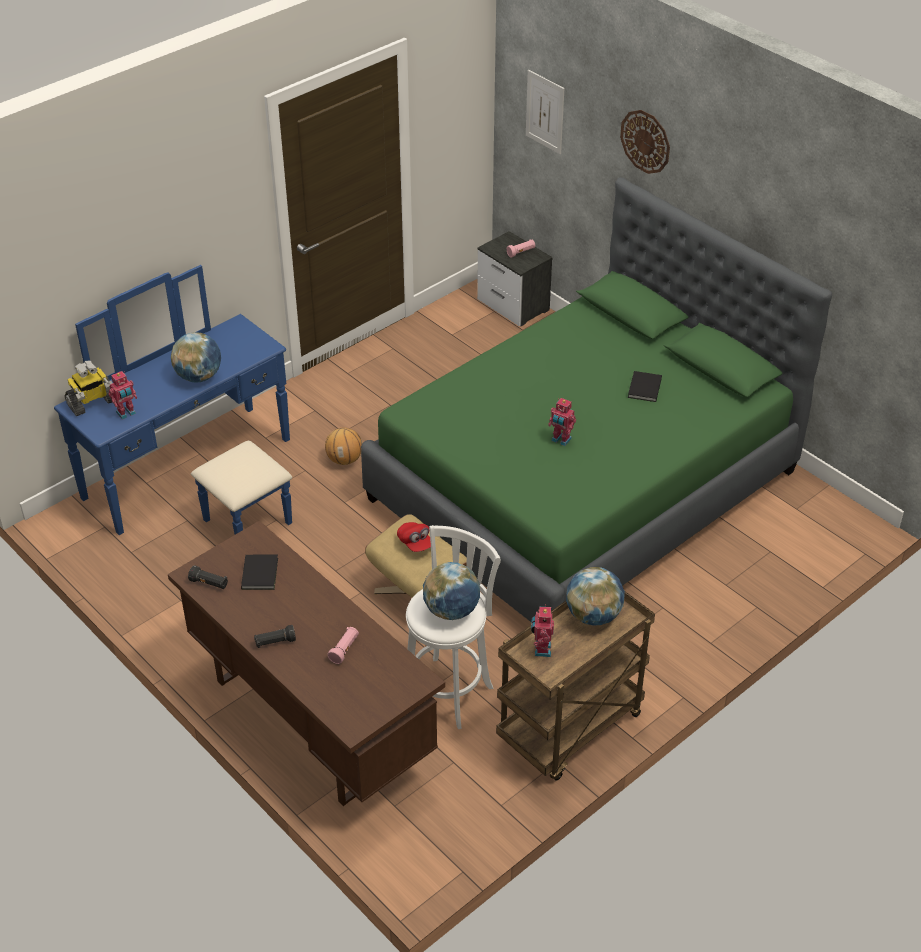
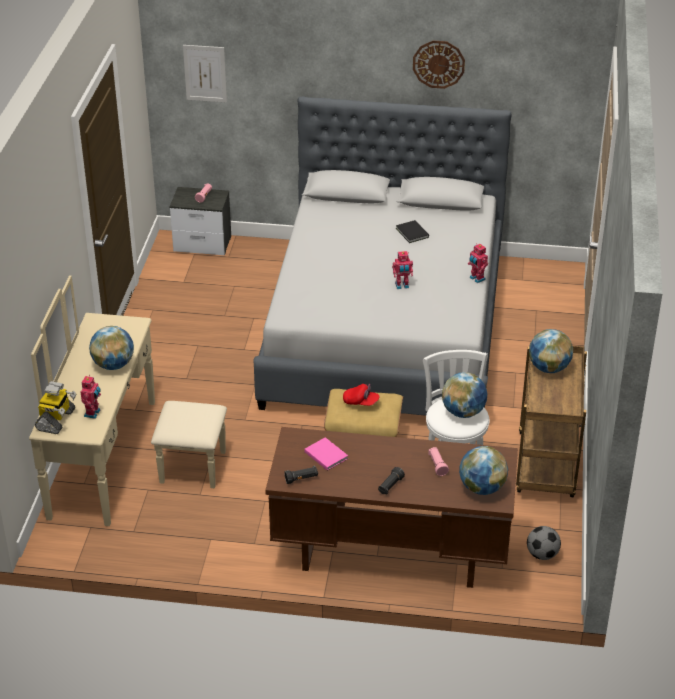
camera: 40 degrees left, 5 degrees down
blue dresser [54,265,292,535] -> beige dresser [29,275,227,526]
black book [241,555,278,590] -> pink book [305,437,348,471]
basketball [325,428,362,465] -> none
green bed [361,177,832,623] -> grey bed [253,96,512,416]
toy robot [531,605,554,657] -> toy robot moved to [468,243,488,283]
wall clock [620,110,670,174] -> wall clock moved to [413,41,465,89]
none -> globe [459,446,508,495]
none -> football [527,526,561,560]

